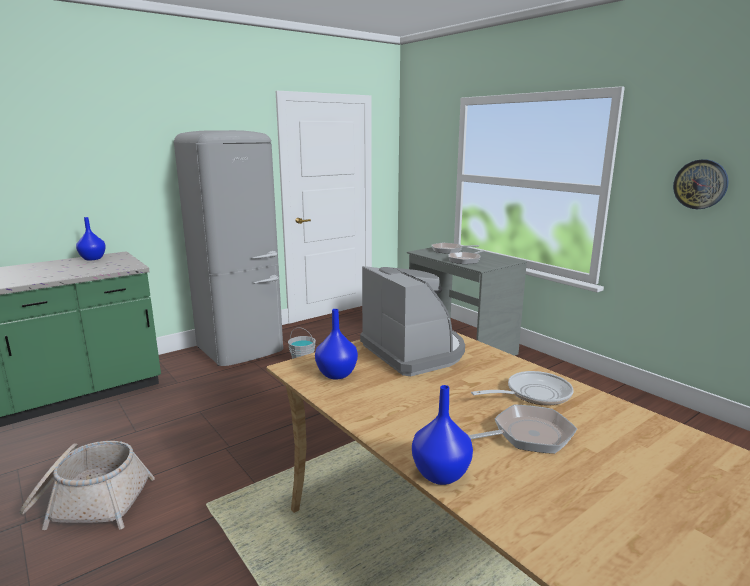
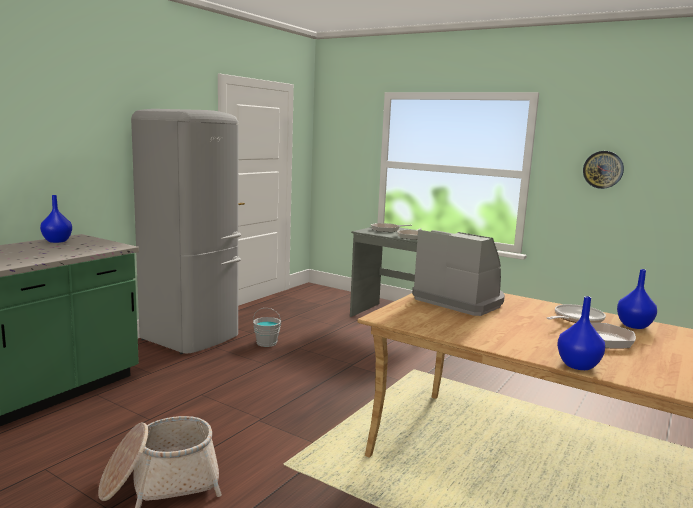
camera: 20 degrees left, 5 degrees down
blue vase [315,309,358,379] -> blue vase moved to [617,269,657,329]

